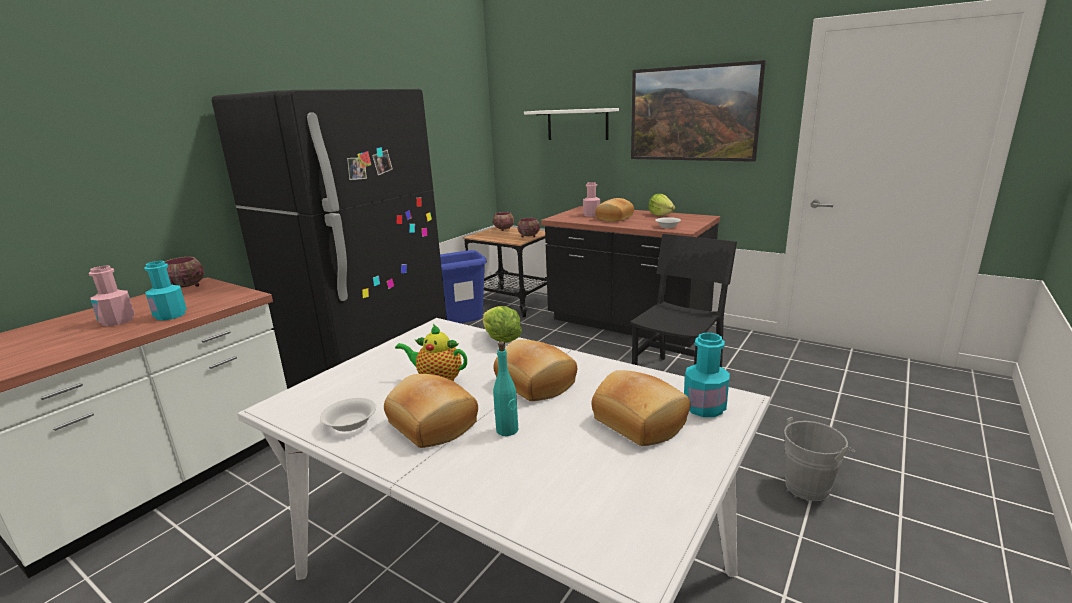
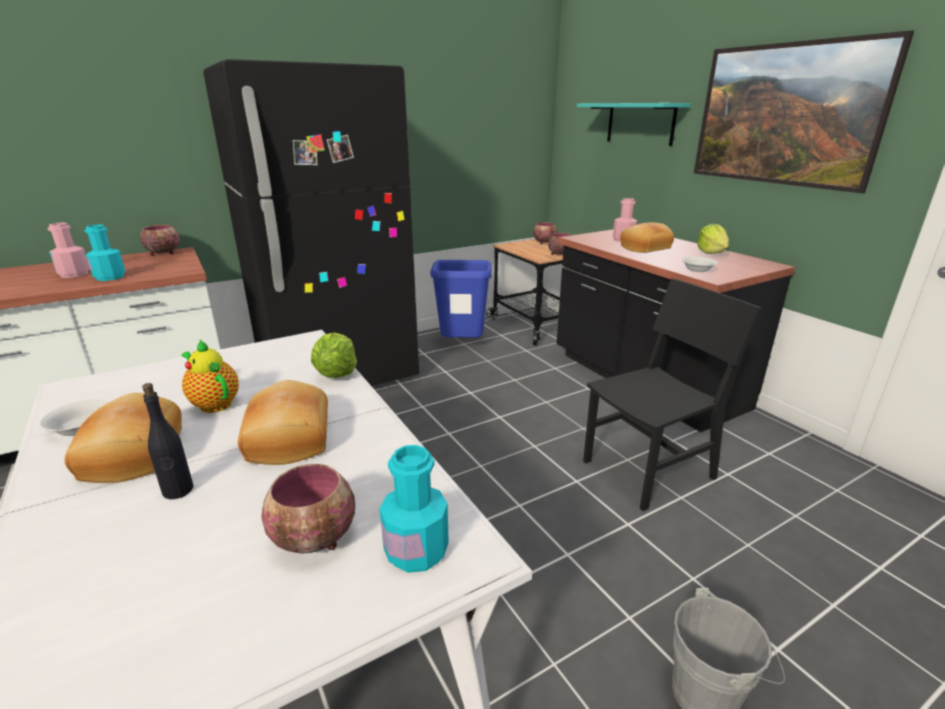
camera: 25 degrees right, 5 degrees up
turquoise bottle [493,341,518,436] -> black bottle [142,383,193,499]
white shelf [524,108,619,140] -> turquoise shelf [577,103,691,146]
bread [591,370,690,446] -> bowl [261,464,355,554]

